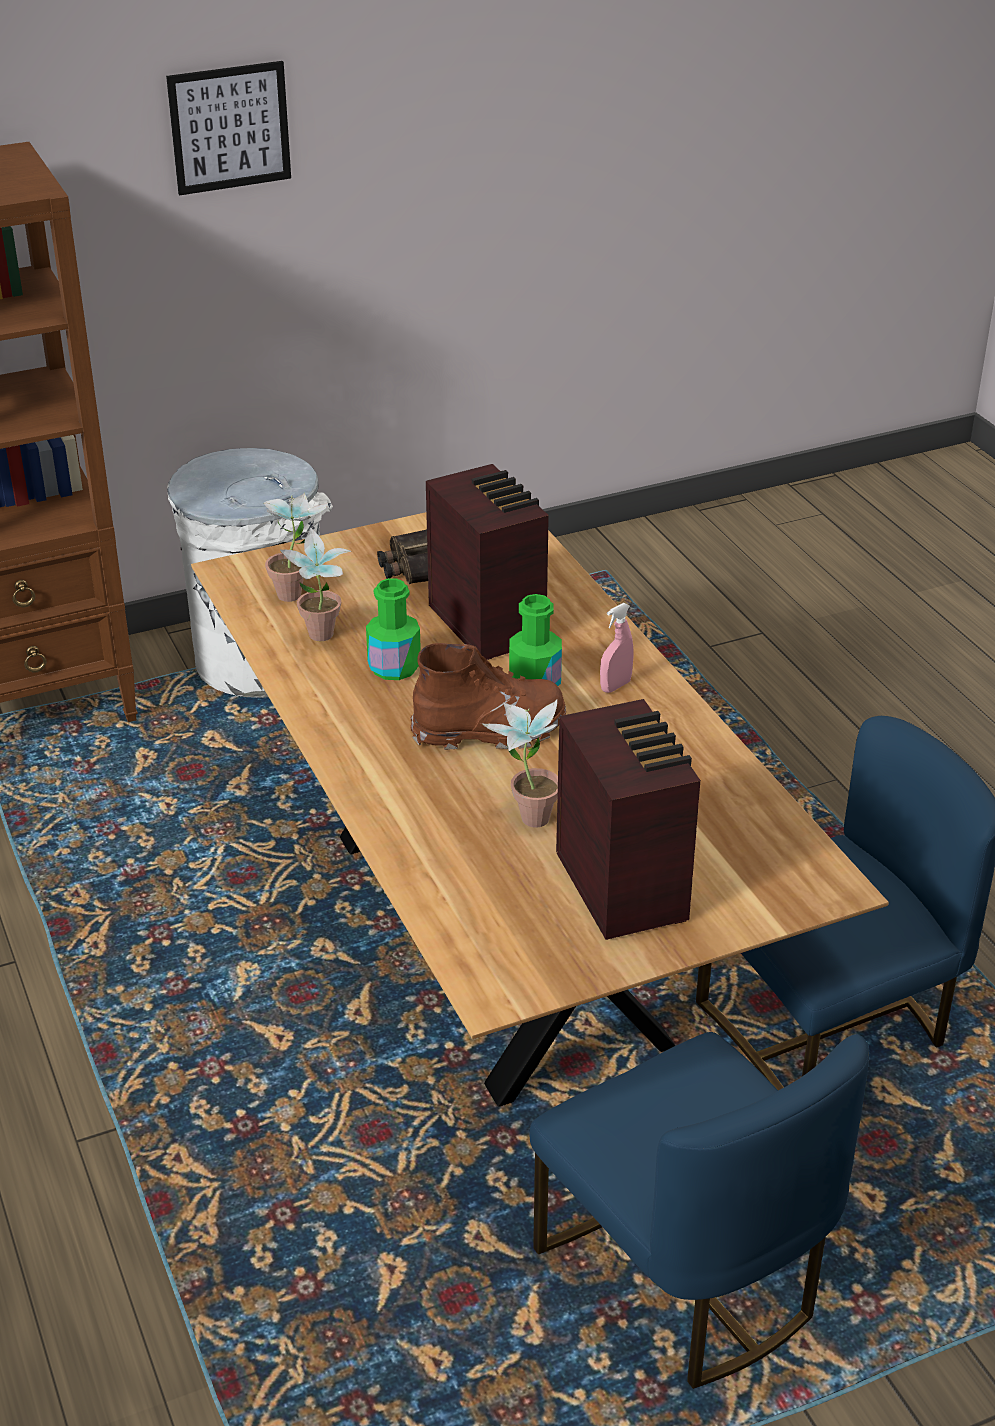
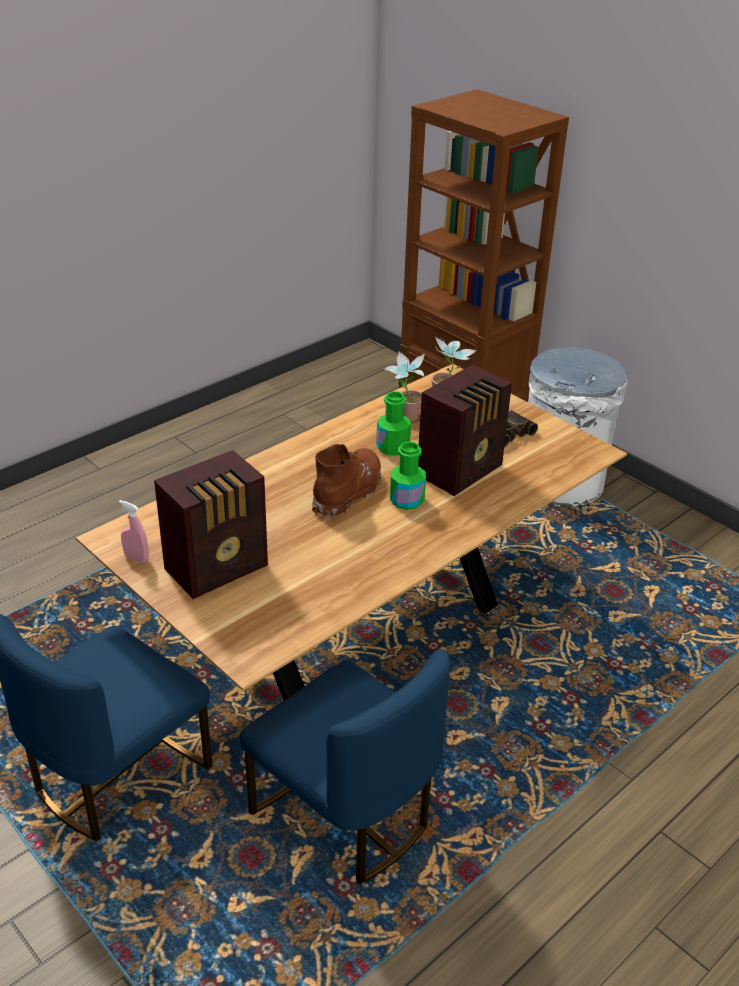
camera: 70 degrees right, 0 degrees up
picture [166,61,291,195] -> none
brown boot [410,643,566,750] -> brown boot turned 120 degrees counterclockwise [312,444,381,519]
potted plant [481,700,558,828] -> none
pink spray bottle [600,603,634,693] -> pink spray bottle moved to [119,500,149,563]

